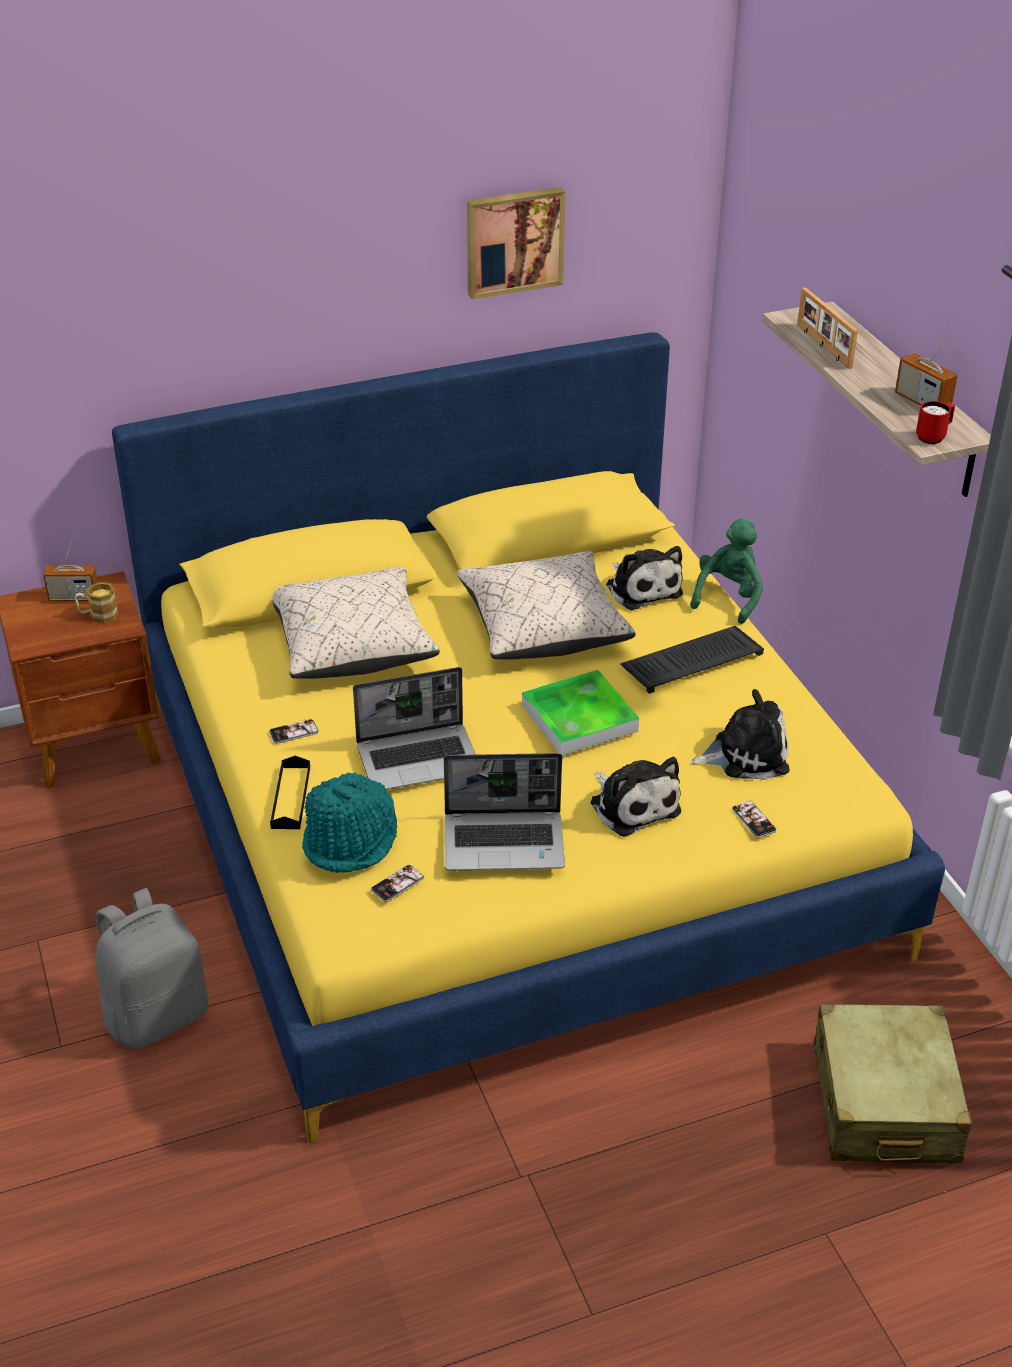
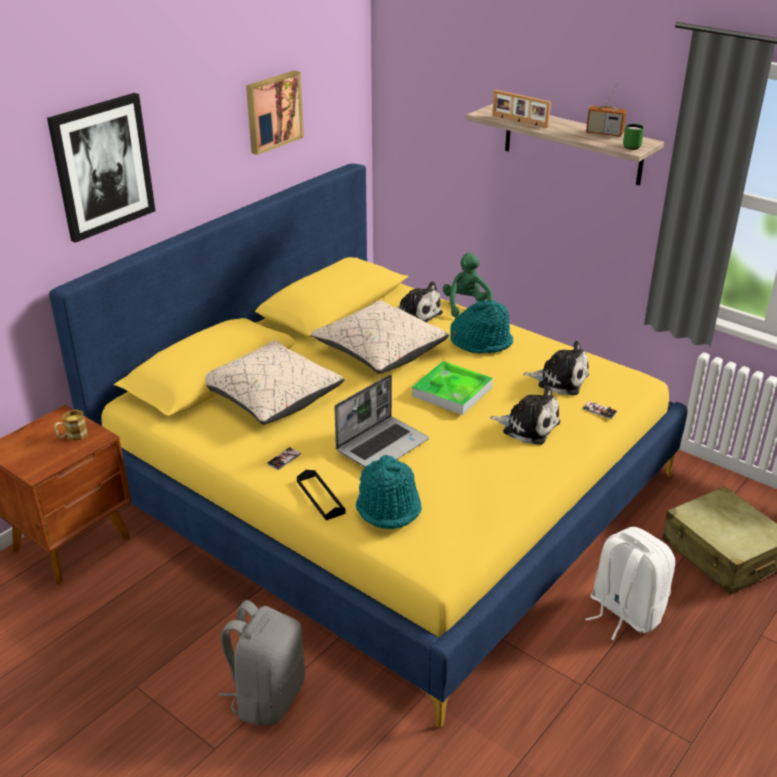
camera: 30 degrees left, 5 degrees down
radio [43,533,98,601] -> none
phone [371,864,424,902] -> none
laptop [444,753,565,871] -> none
keyboard [620,626,764,694] -> turquoise hat [450,300,513,353]
plush toy [691,689,790,780] -> plush toy turned 60 degrees clockwise [523,341,589,395]
red mug [916,401,955,444] -> green mug [623,124,644,150]
none -> picture [47,93,156,243]
none -> white backpack [585,527,675,640]

